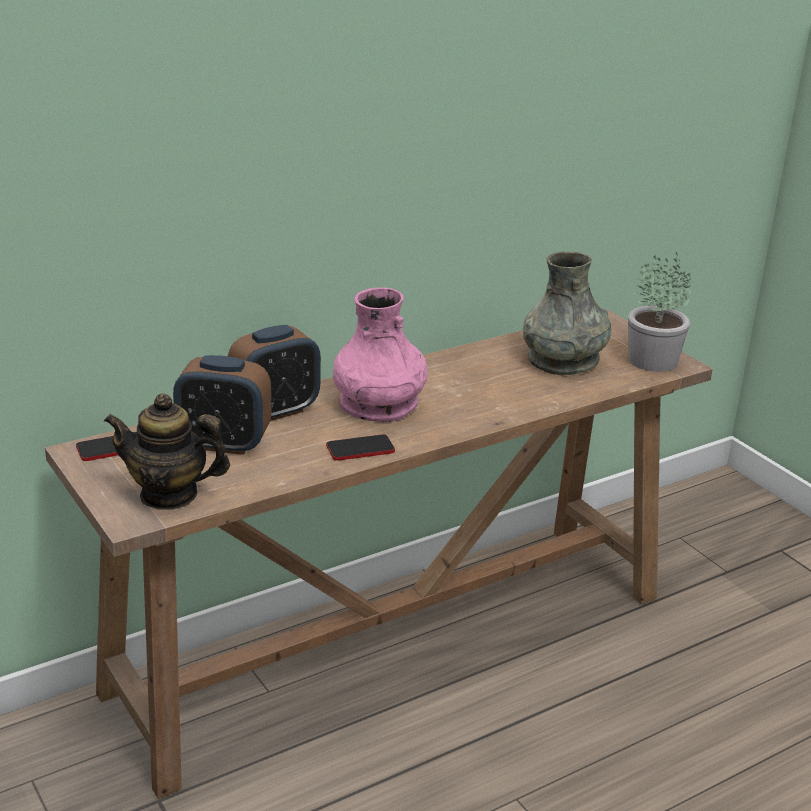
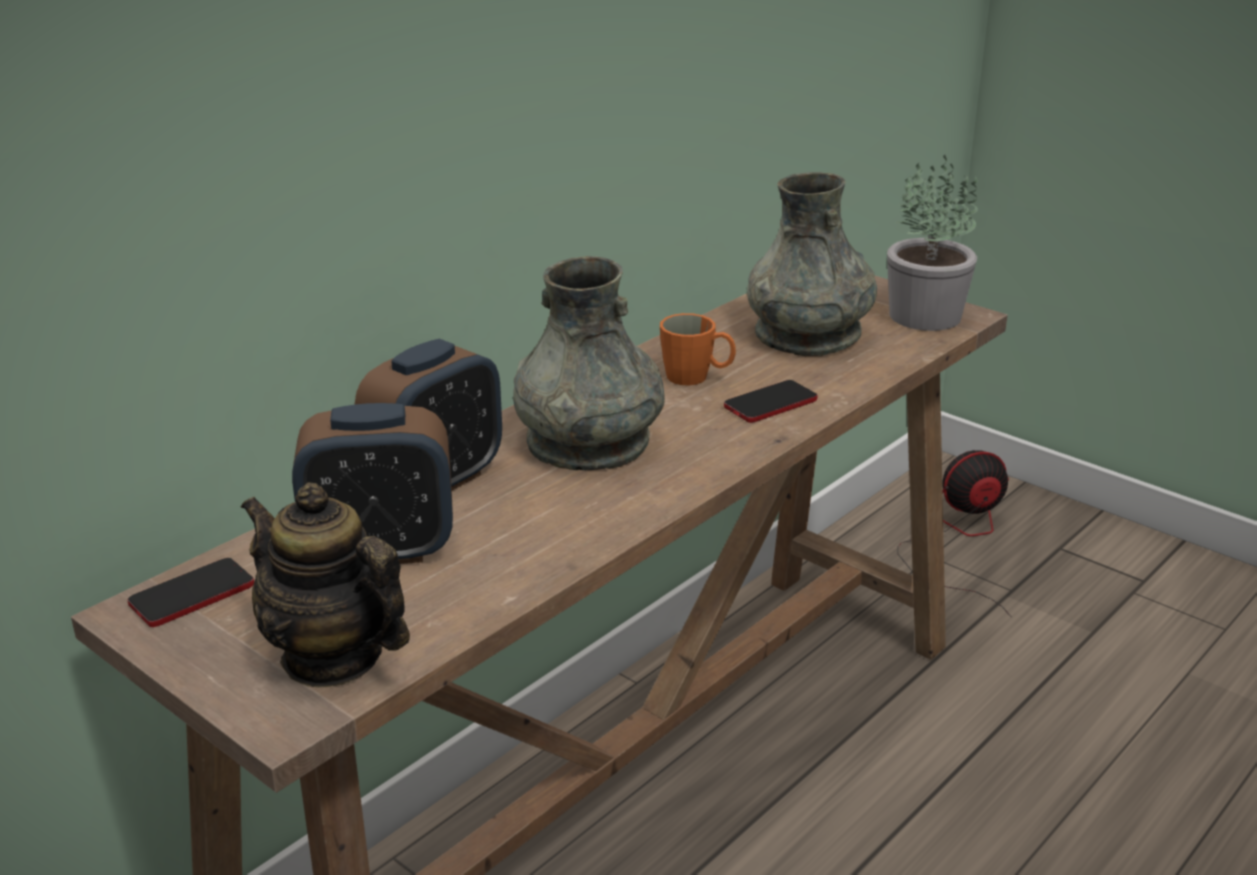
camera: 15 degrees left, 0 degrees up
teapot [104,393,230,510] -> teapot turned 45 degrees clockwise [241,483,410,687]
phone [326,434,395,461] -> phone moved to [724,380,817,423]
pink vase [333,287,428,422] -> grey vase [513,256,665,470]
none -> orange mug [660,313,736,385]
none -> fan [897,450,1011,617]

